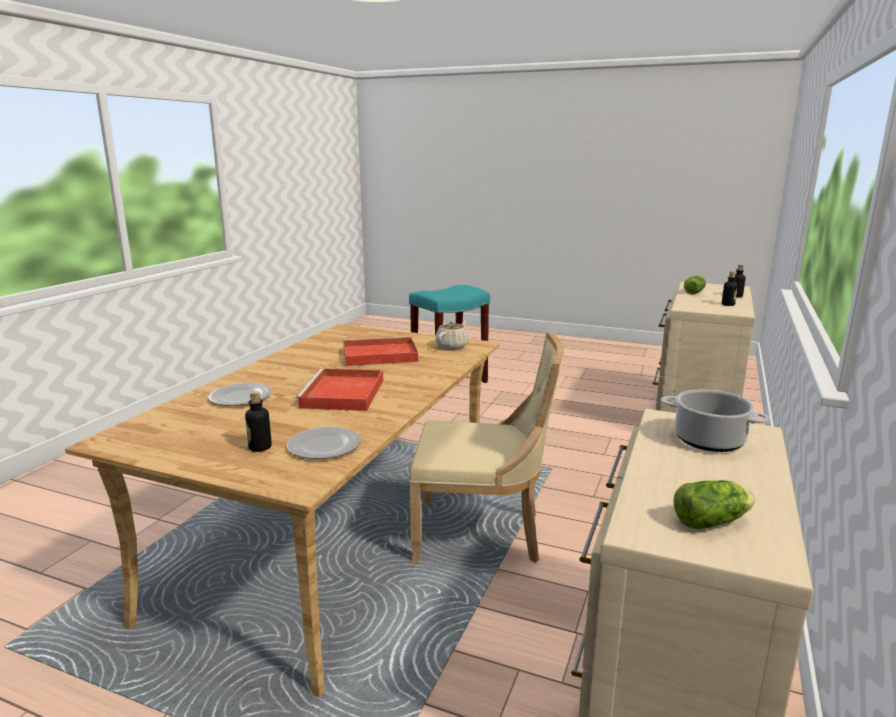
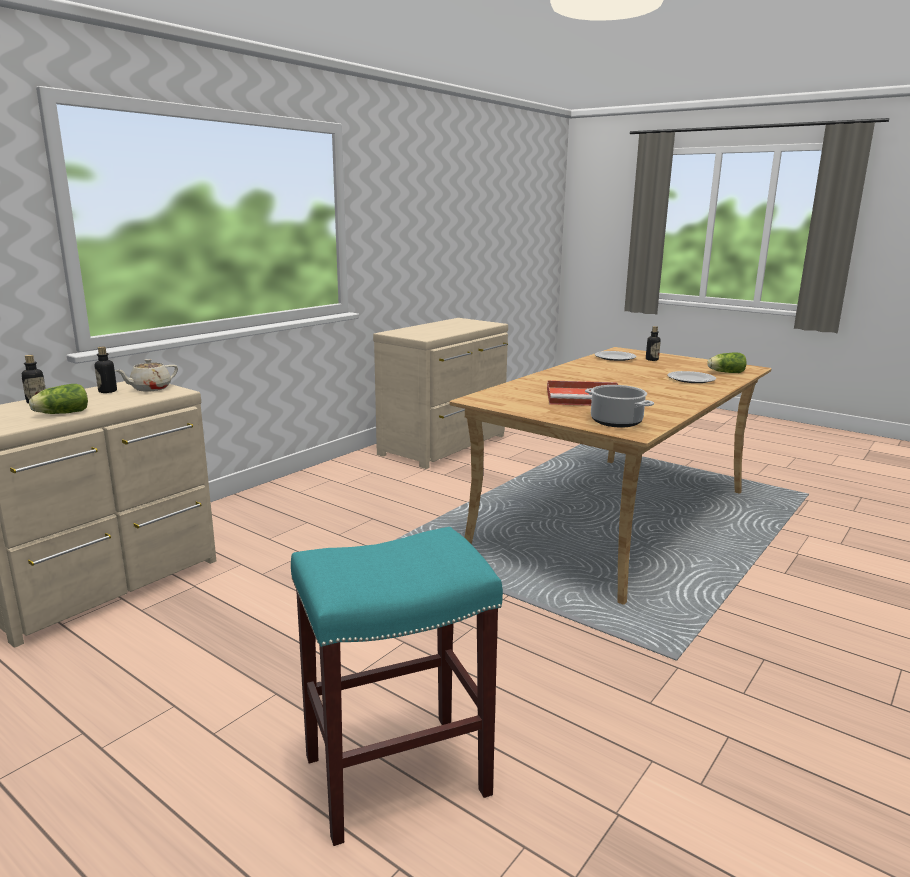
camera: 165 degrees left, 0 degrees up
red tray [295,368,383,411] -> none
beige chair [409,332,564,563] -> none
beige teapot [435,320,469,350] -> beige teapot moved to [115,359,178,392]
cooking pot [661,389,771,452] -> cooking pot moved to [585,385,654,427]
lettuce [674,480,755,529] -> lettuce moved to [707,352,746,373]

